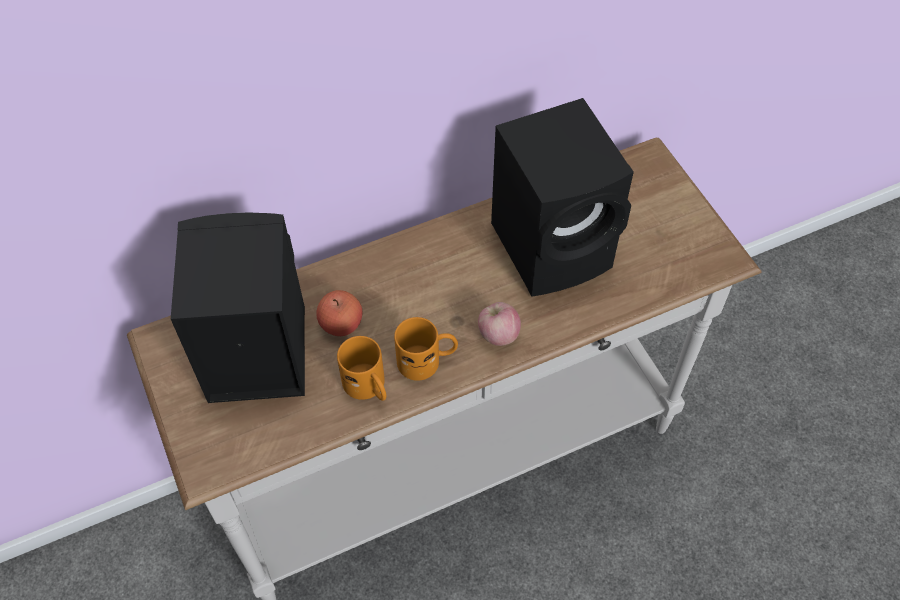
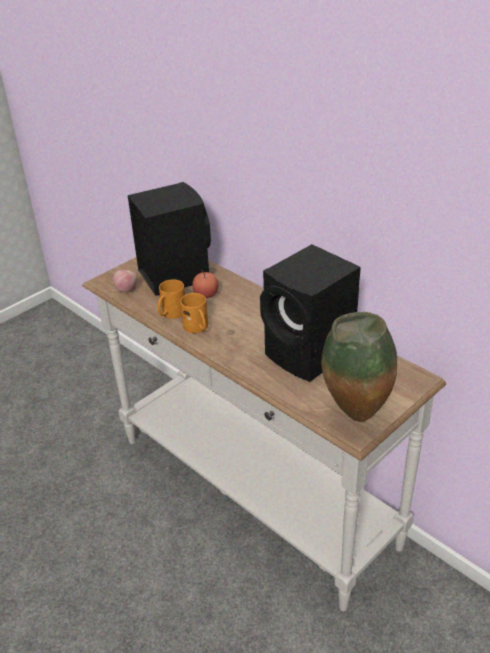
camera: 70 degrees right, 20 degrees down
apple [478,302,521,346] -> apple moved to [113,270,137,292]
none -> vase [321,312,397,422]

